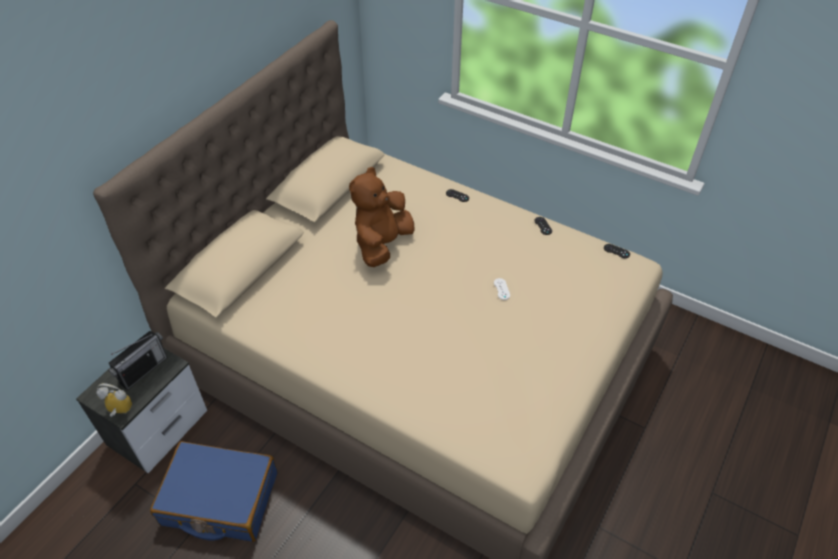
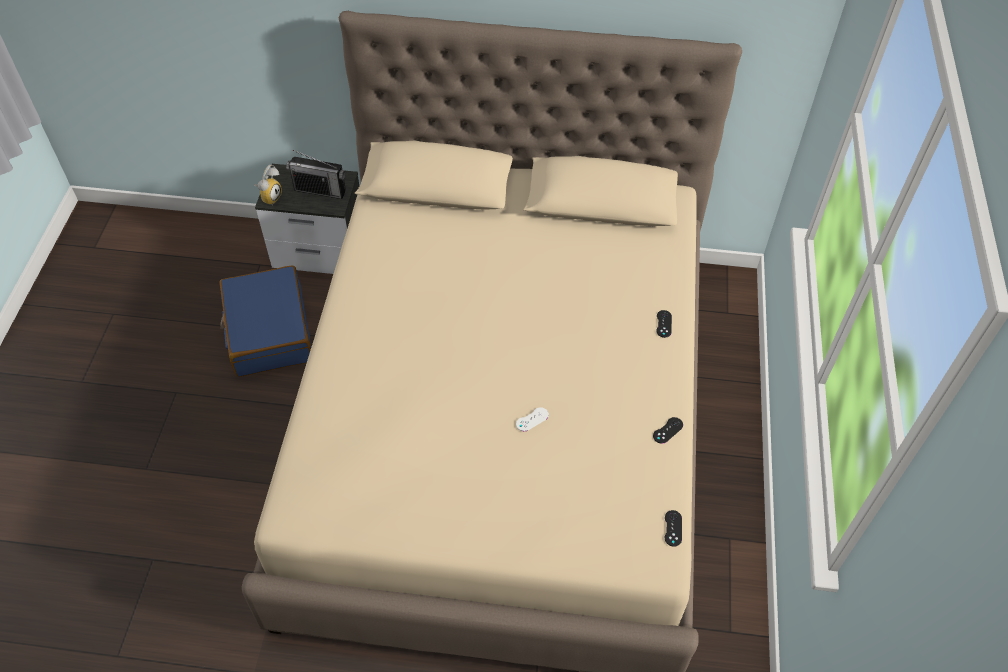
camera: 65 degrees right, 5 degrees up
alarm clock [96,383,132,417] -> alarm clock turned 45 degrees clockwise [254,165,282,205]
brown plush toy [349,167,415,267] -> none

